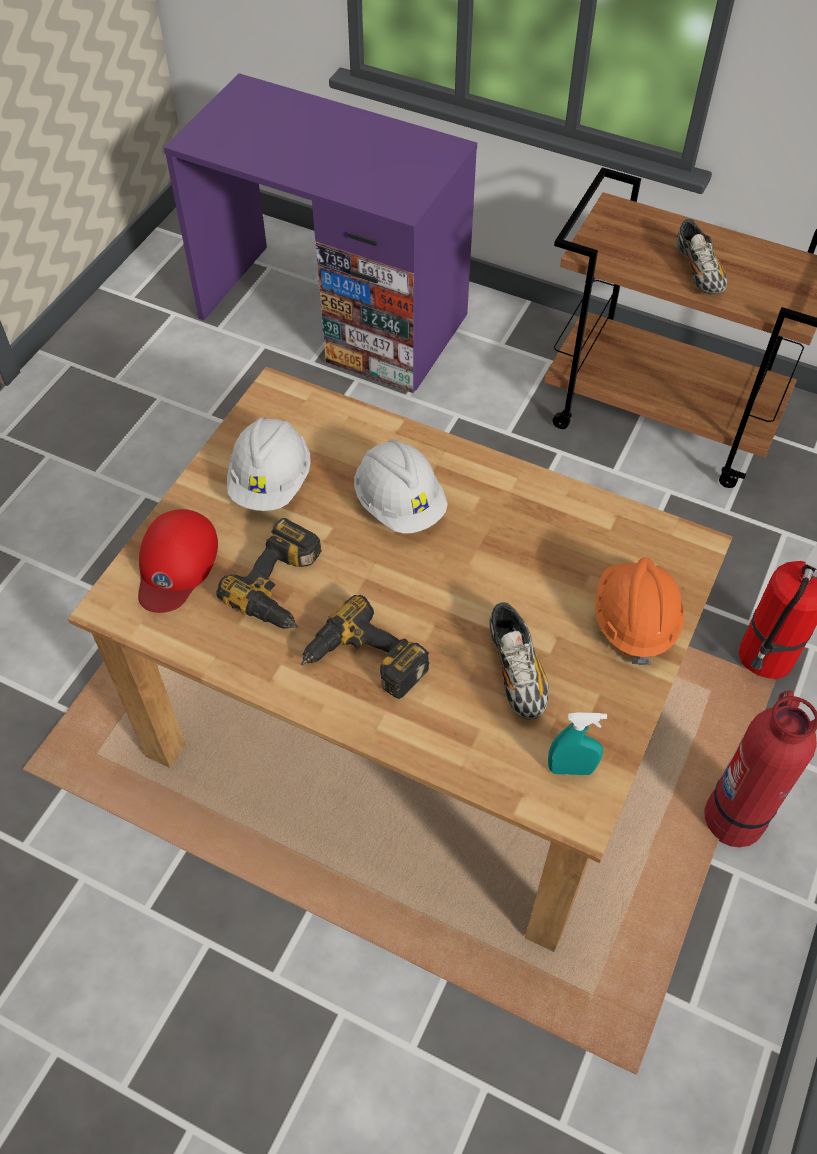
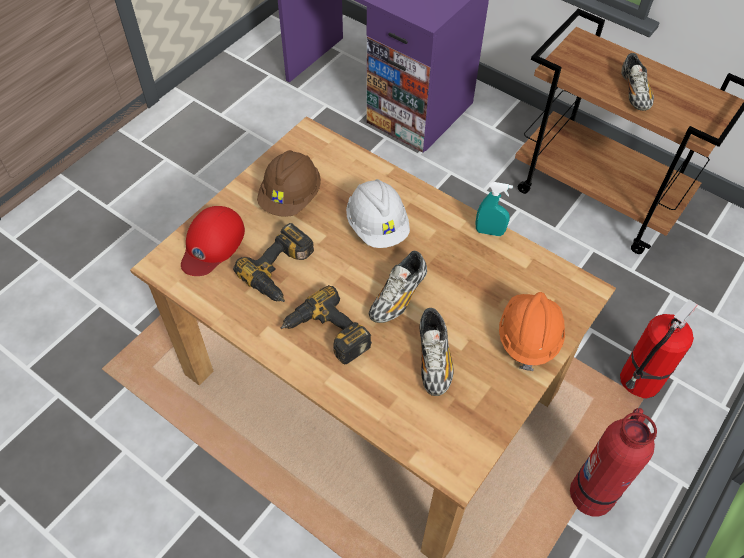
camera: 10 degrees right, 0 degrees up
white hard hat [227,417,311,511] -> brown hard hat [257,150,321,217]
turquoise spray bottle [548,713,607,775] -> turquoise spray bottle moved to [476,182,513,236]
none -> shoe [369,251,427,323]

